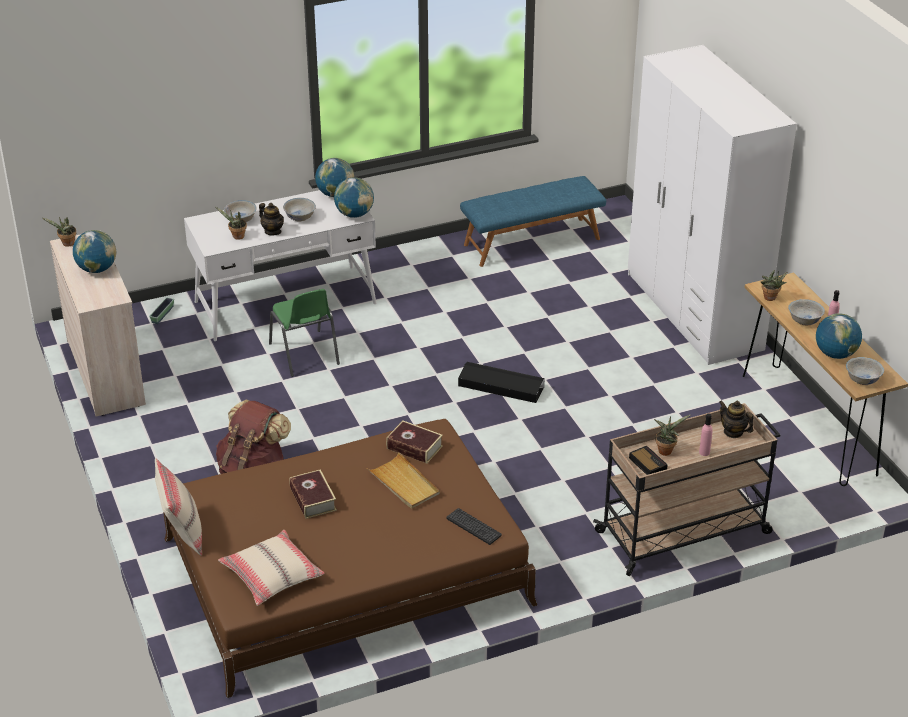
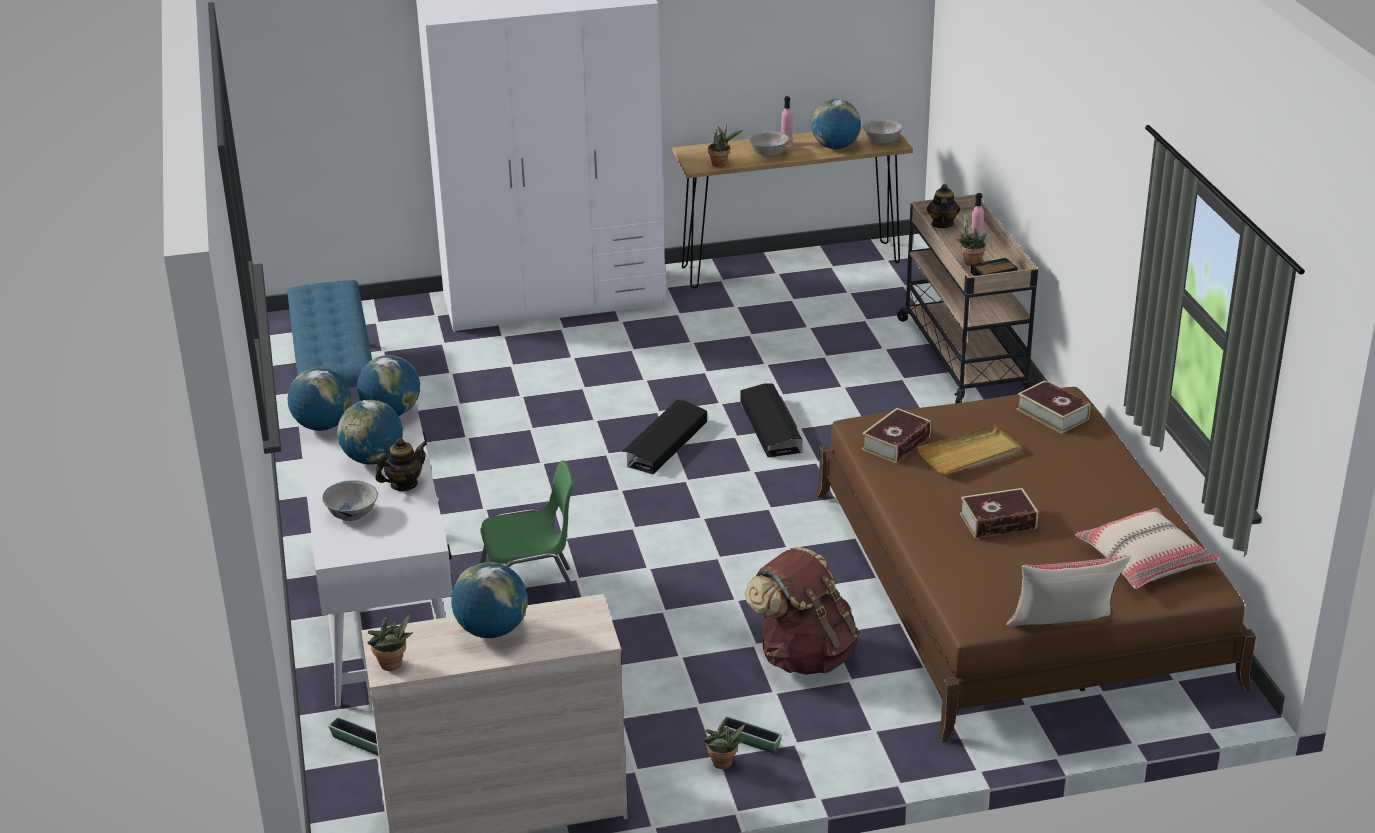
camera: 80 degrees left, 5 degrees down
potted plant [216,207,247,240] -> potted plant moved to [703,721,746,769]
white bowl [283,198,316,222] -> globe [337,400,403,465]
keyboard [446,508,502,545] -> book [1016,380,1090,434]
teapot [719,400,754,438] -> teapot turned 135 degrees clockwise [927,184,960,228]
none -> planter [719,716,782,753]
none -> black storage box [740,383,802,457]

